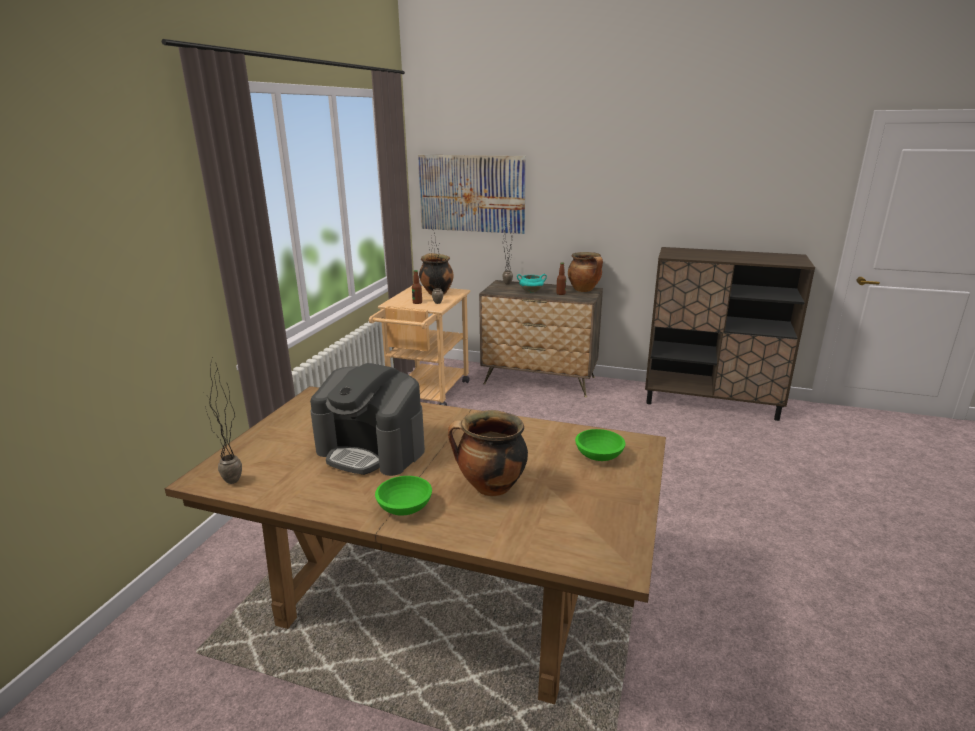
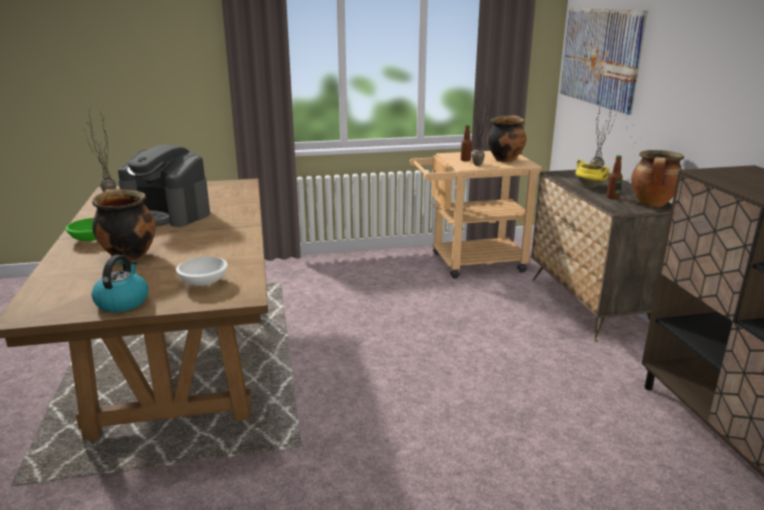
camera: 60 degrees right, 0 degrees up
coffee machine [310,363,425,476] -> coffee machine turned 60 degrees counterclockwise [118,144,210,227]
turquoise cooking pot [517,274,547,293] -> yellow cooking pot [575,159,610,187]
green bowl [575,429,626,461] -> white bowl [176,257,227,286]
none -> kettle [91,255,148,312]

